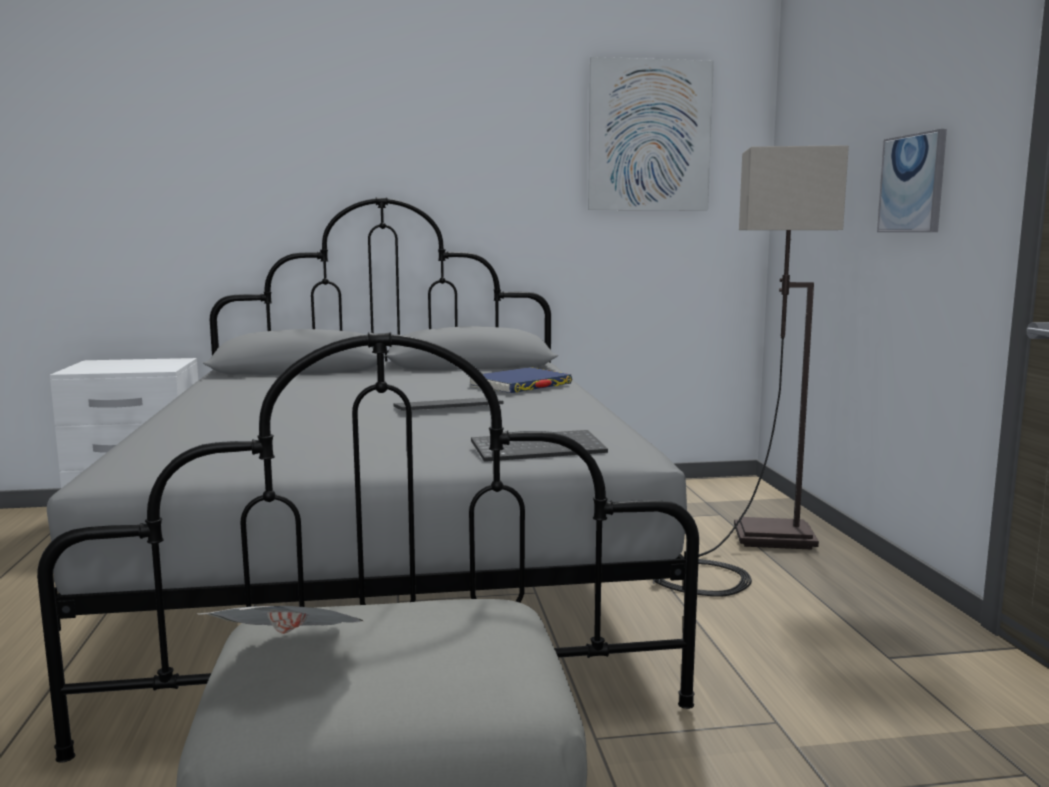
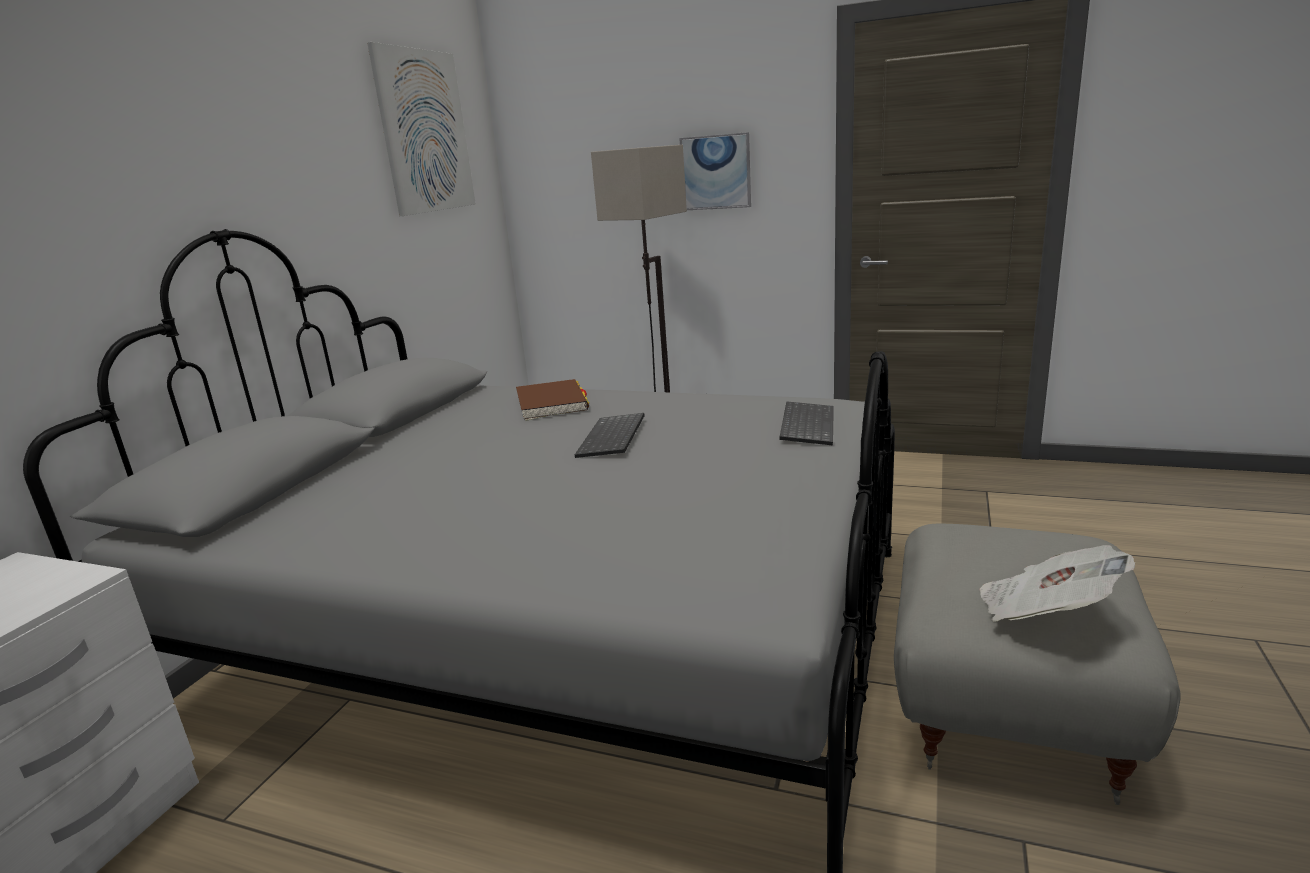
camera: 60 degrees left, 10 degrees up
blue book [471,367,572,393] -> brown book [516,379,589,421]

